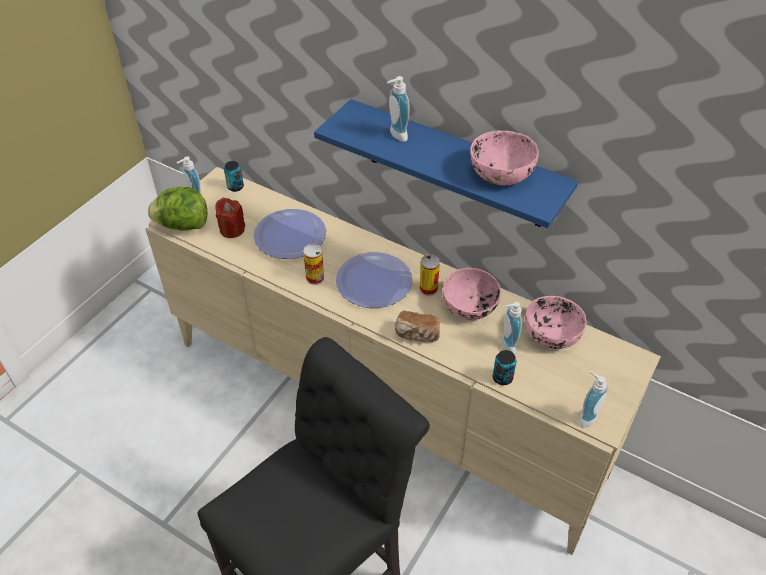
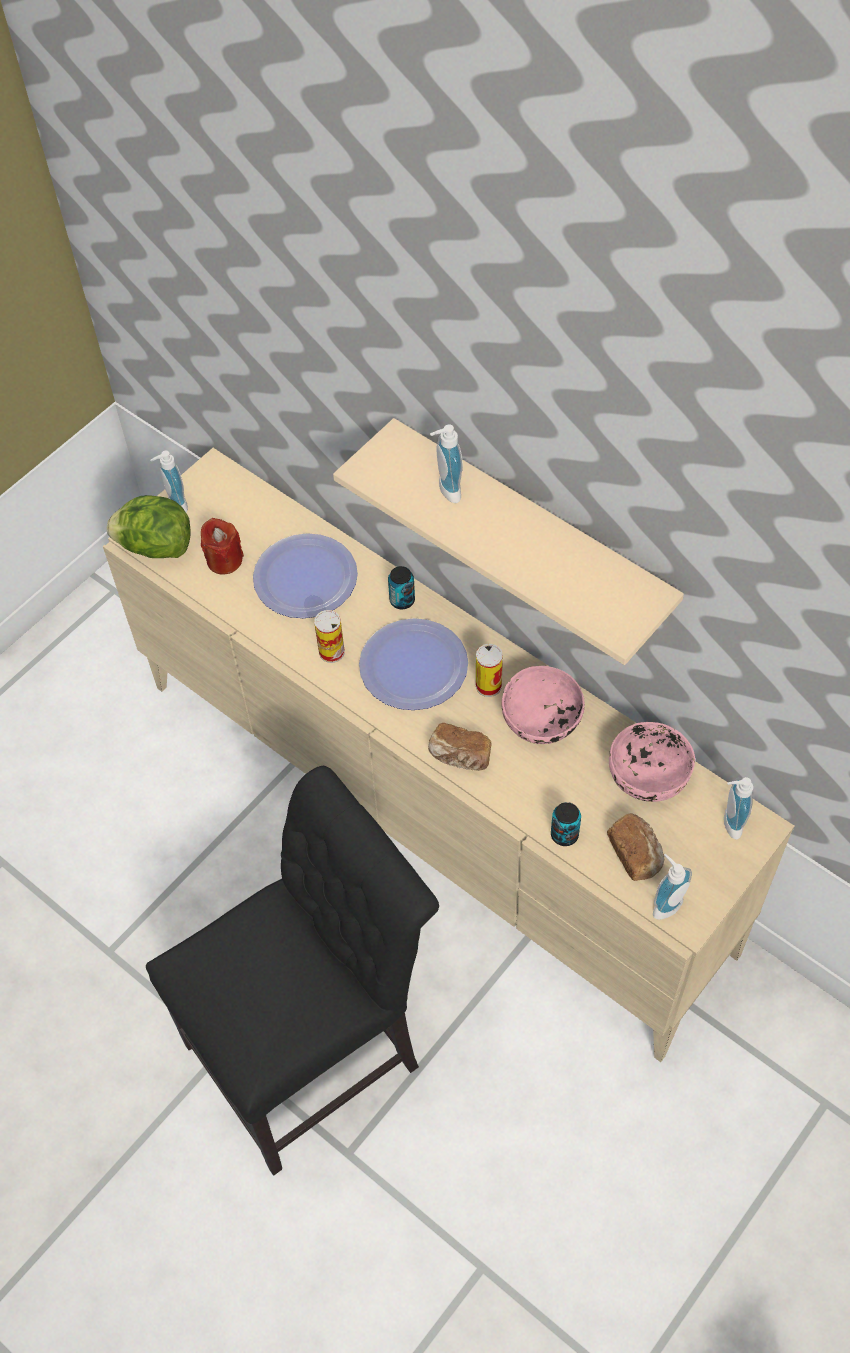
camera: 10 degrees right, 10 degrees up
can [224,161,244,192] -> can moved to [388,566,415,609]
blue shelf [314,99,578,228] -> beige shelf [333,418,684,665]
pink bowl [470,131,539,185] -> none
soap dispenser [502,302,522,354] -> soap dispenser moved to [724,777,753,840]
none -> bread [607,813,664,881]

